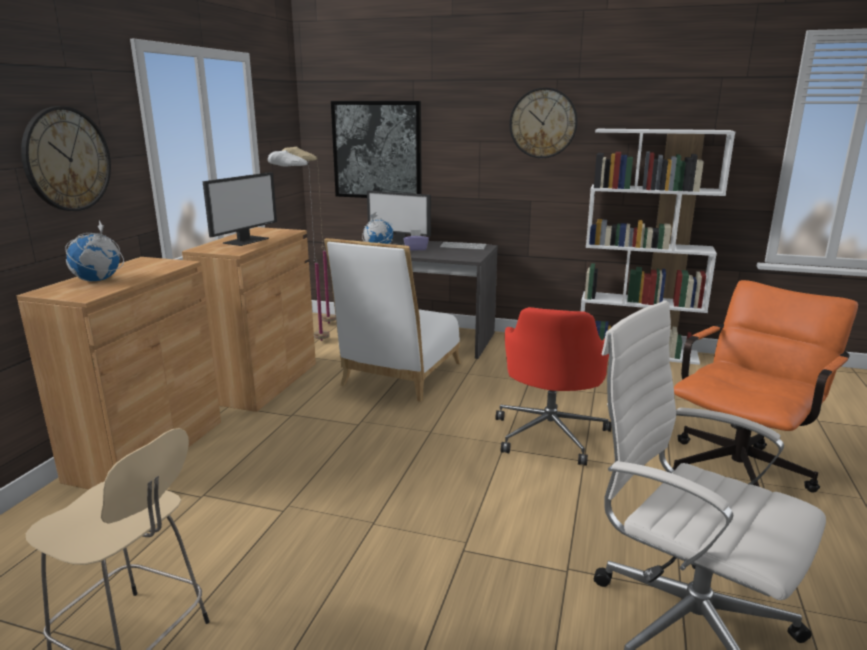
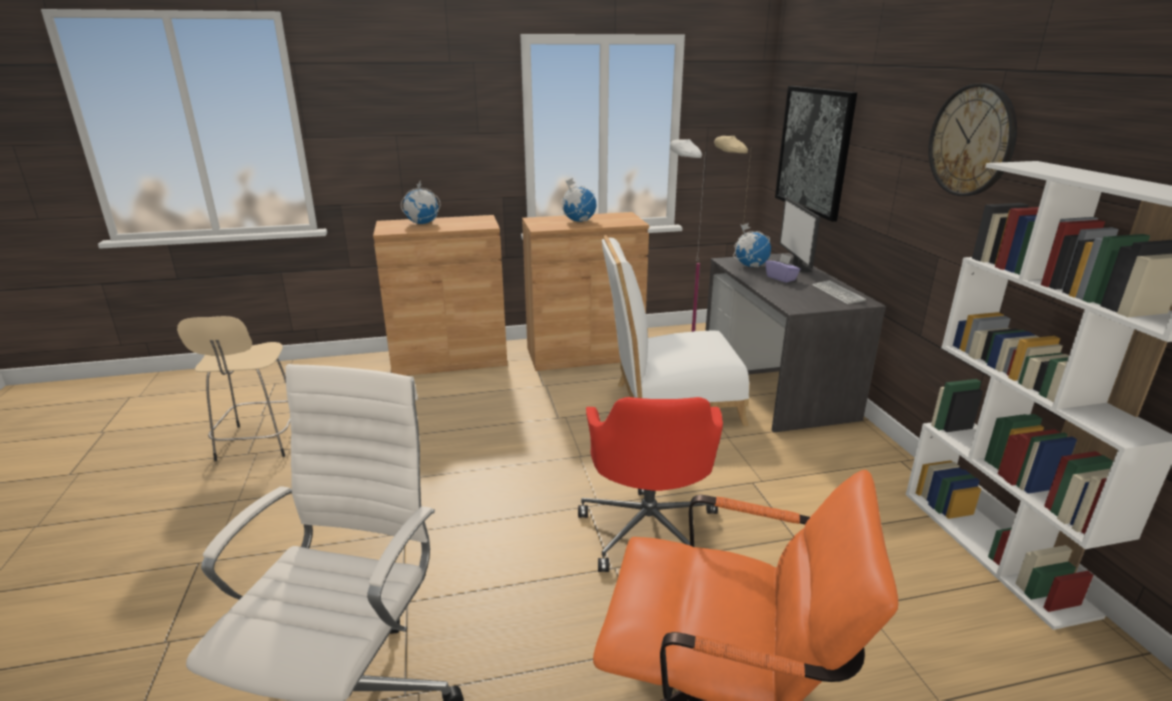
camera: 60 degrees right, 5 degrees up
wall clock [21,106,111,211] -> none
monitor [203,172,277,246] -> globe [561,178,596,222]
red office chair [496,307,612,466] -> red office chair turned 75 degrees counterclockwise [578,397,723,572]

